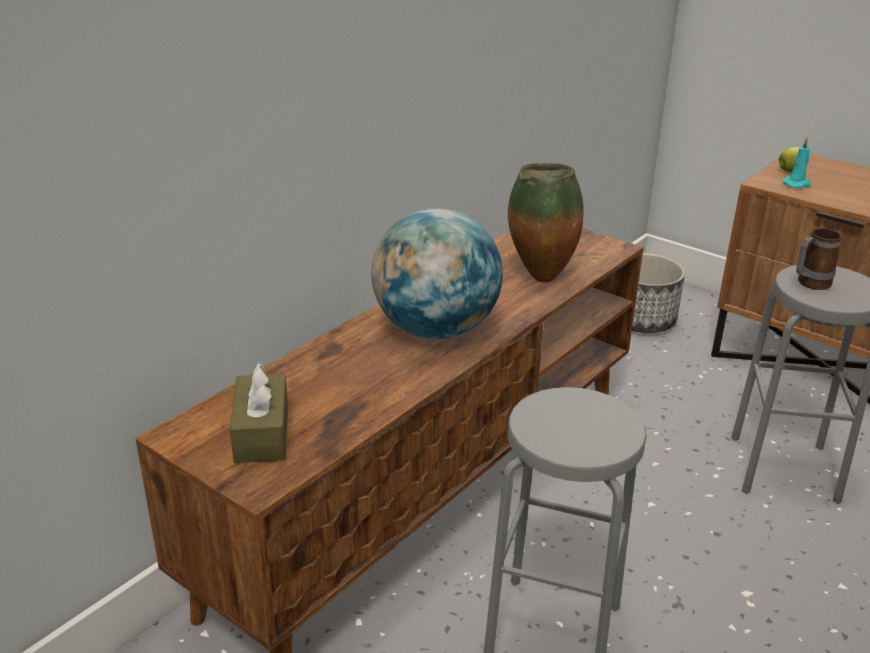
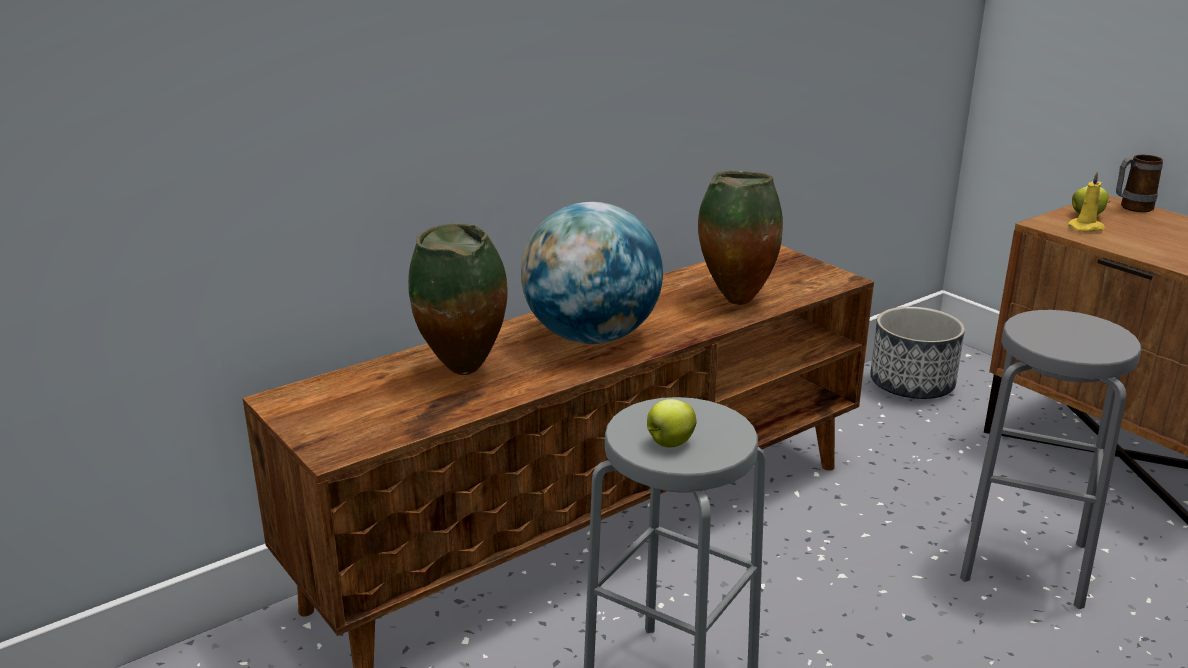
camera: 15 degrees right, 5 degrees down
brown tissue box [230,363,288,463] -> none
turquoise candle [782,138,811,188] -> yellow candle [1068,171,1105,232]
mug [796,228,842,290] -> mug moved to [1116,155,1163,212]
none -> vase [408,223,508,375]
none -> apple [647,399,696,447]

